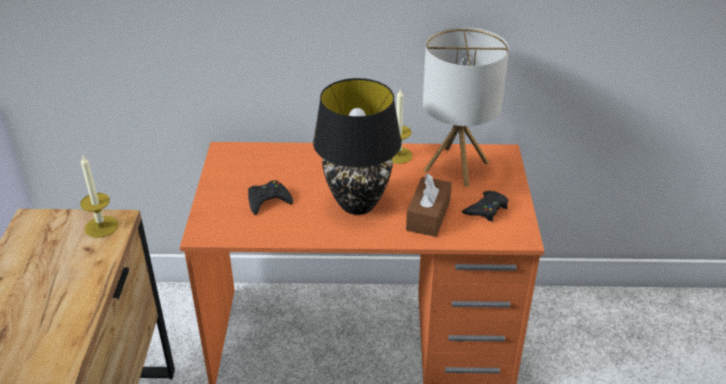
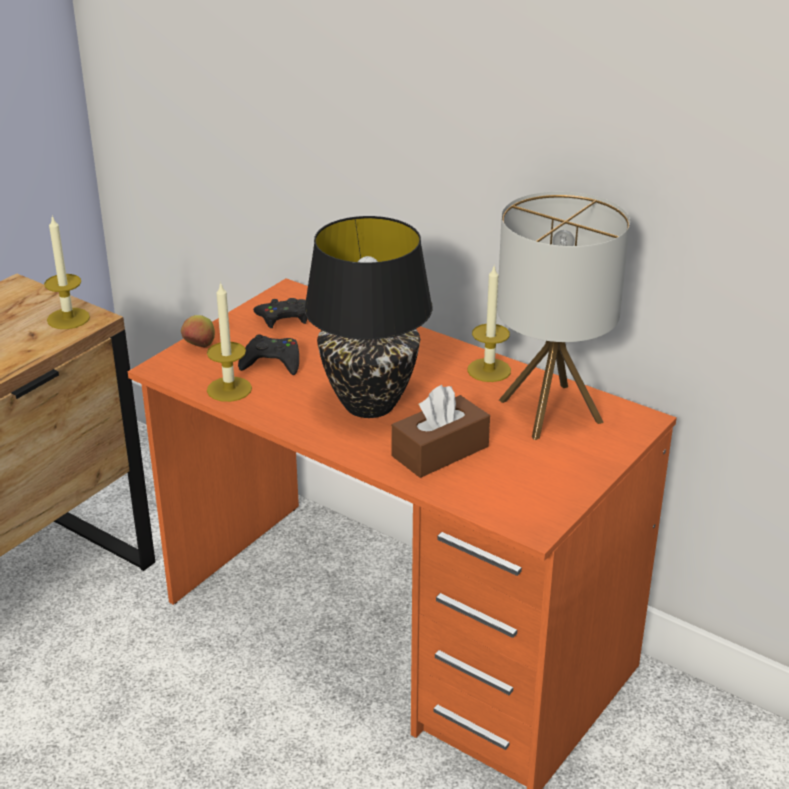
camera: 35 degrees right, 5 degrees down
black game controller [462,191,508,222] -> black game controller moved to [253,298,307,328]
none -> apple [181,315,215,347]
none -> candle [207,282,252,402]

